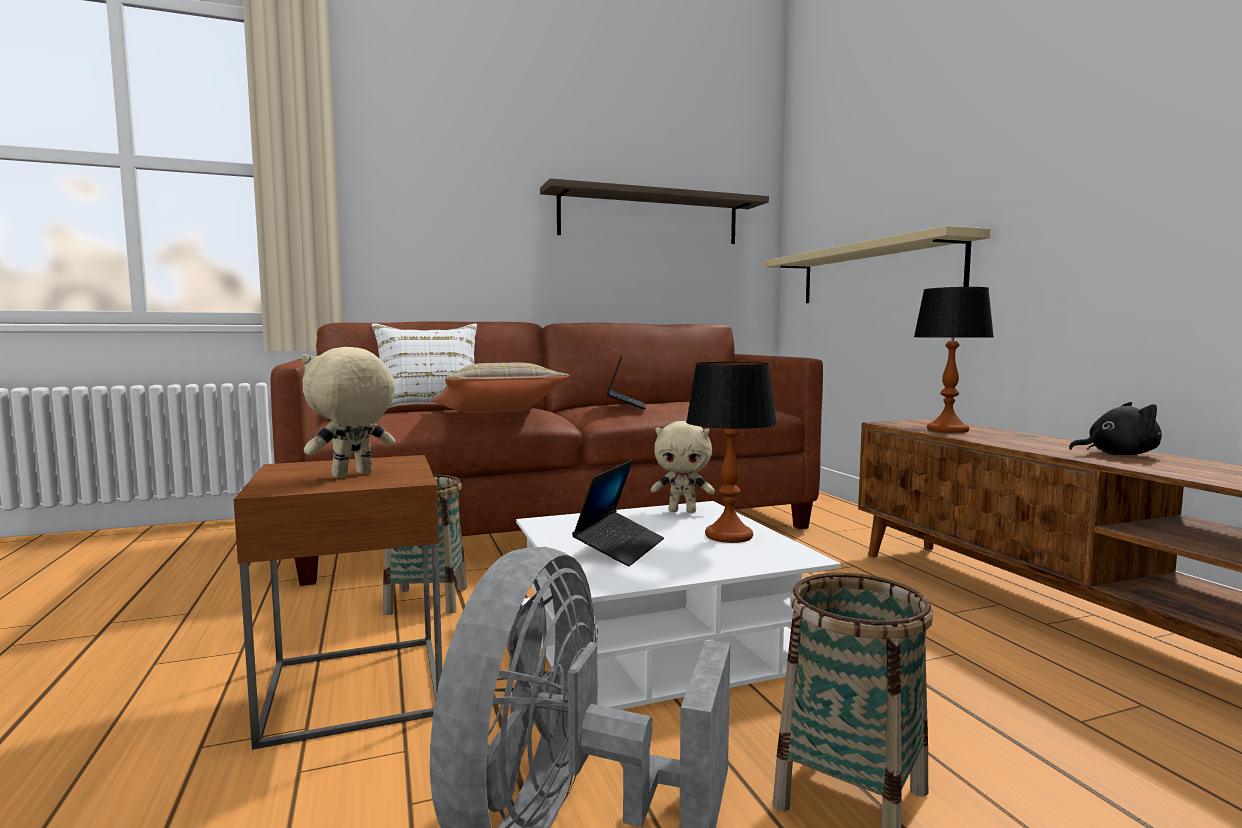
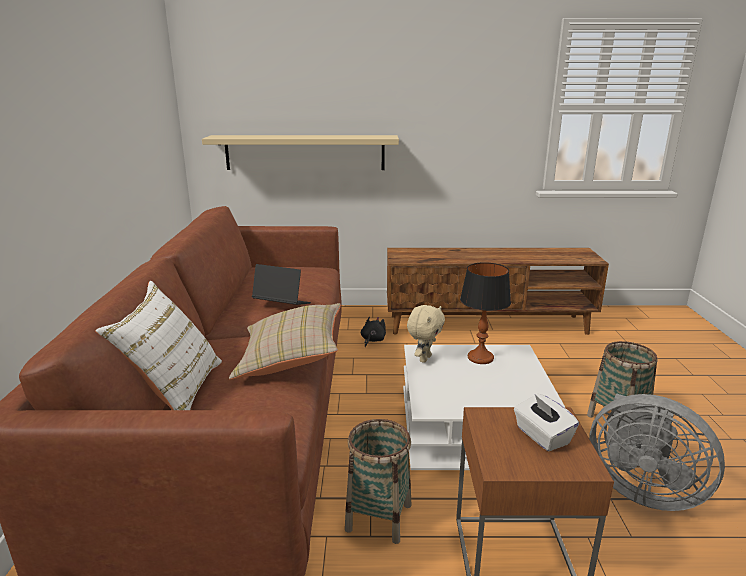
camera: 70 degrees left, 15 degrees up
beige plush toy [301,347,396,478] -> white tissue box [514,394,579,451]
shelf [540,178,769,244] -> none
laptop [572,460,664,566] -> none
table lamp [914,287,994,433] -> none
black plush toy [1069,402,1162,455] -> black plush toy moved to [361,317,386,347]

